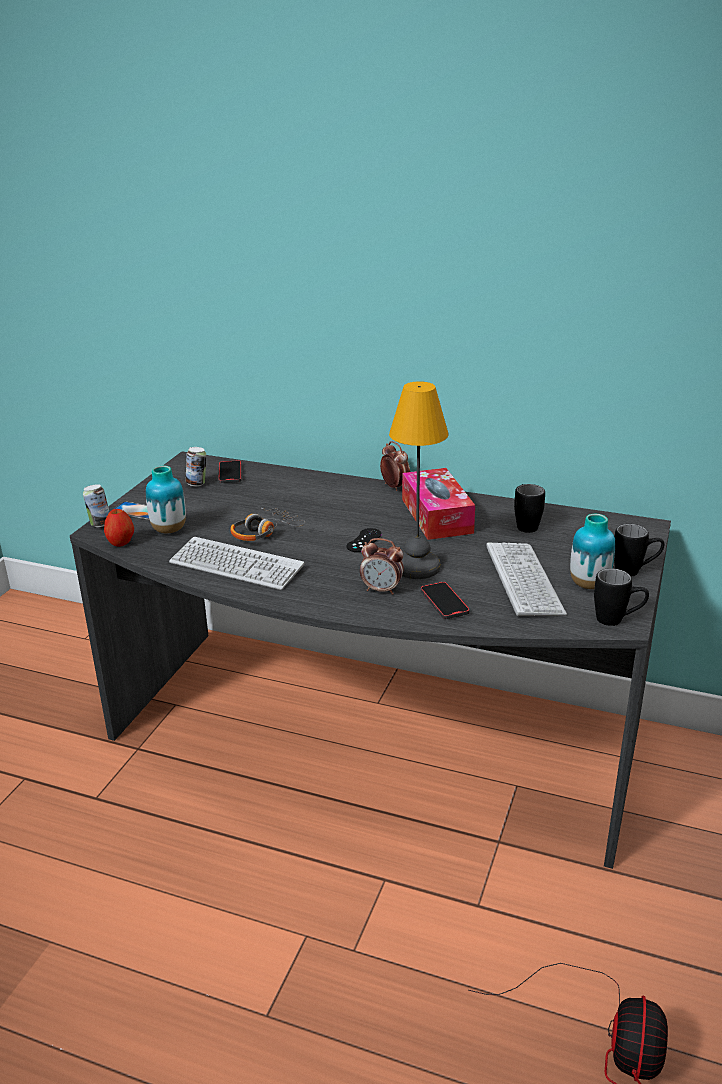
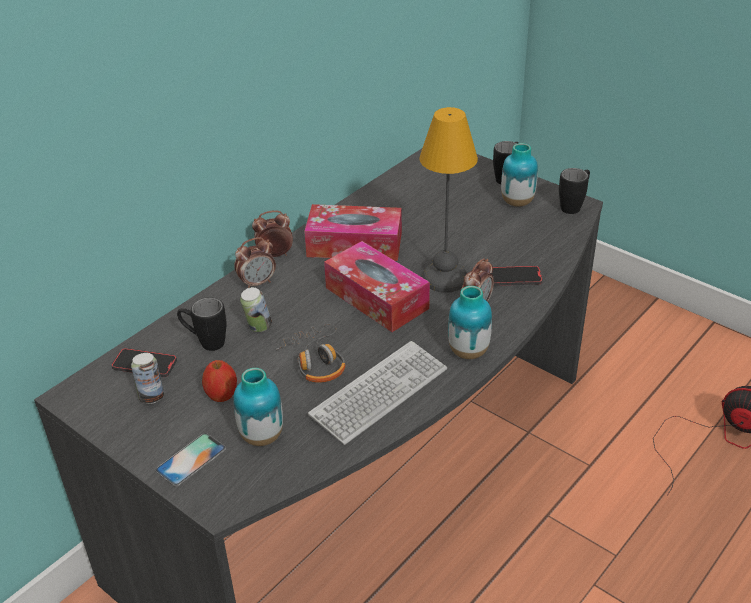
camera: 70 degrees left, 10 degrees up
can [83,484,110,527] -> can moved to [240,287,272,332]
apple [104,509,134,547] -> apple moved to [202,360,237,402]
black game controller [347,528,382,552] -> tissue box [324,241,430,332]
keyboard [487,543,567,616] -> none
black mug [514,484,545,533] -> black mug moved to [177,297,226,351]
none -> alarm clock [234,237,276,288]
none -> vase [448,286,492,359]

